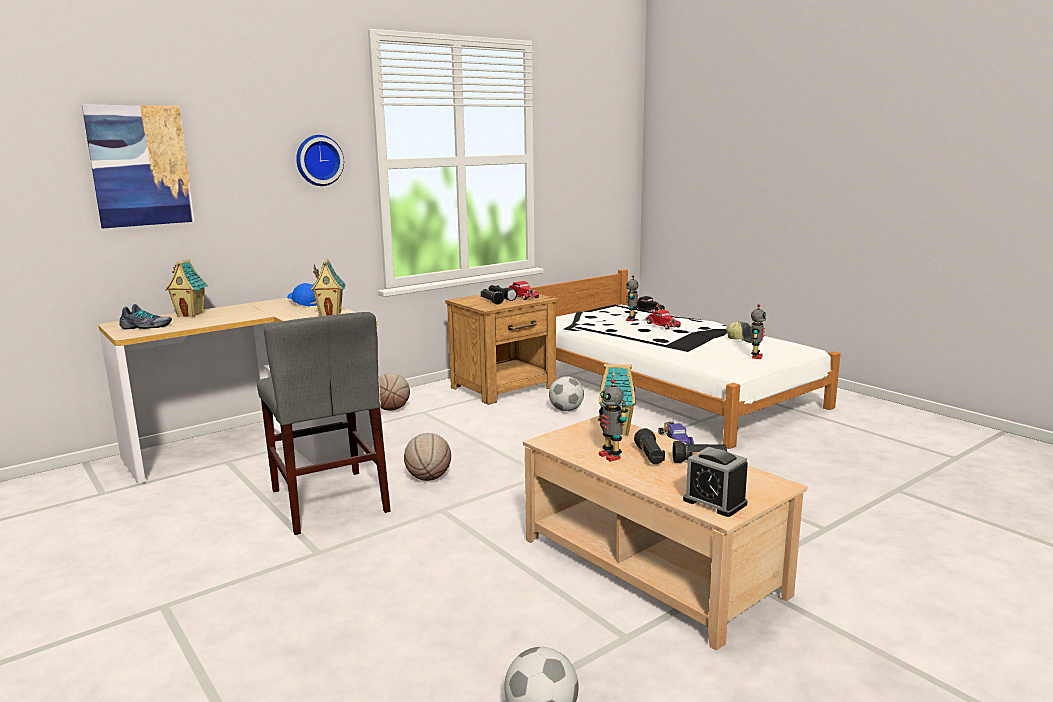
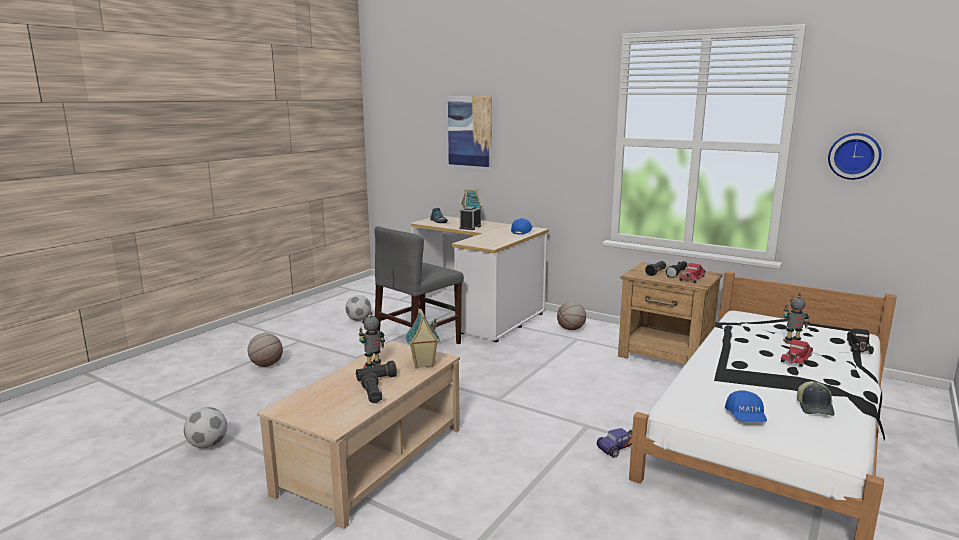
camera: 70 degrees right, 0 degrees up
wall clock [296,135,344,186] -> wall clock moved to [828,133,882,180]
toy house [310,258,346,316] -> none
basketball [404,433,451,481] -> basketball moved to [247,333,283,367]
football [549,376,584,411] -> football moved to [345,295,371,321]
alarm clock [683,447,748,517] -> alarm clock moved to [459,206,481,230]
toy robot [750,304,766,359] -> blue cap [725,390,767,422]

